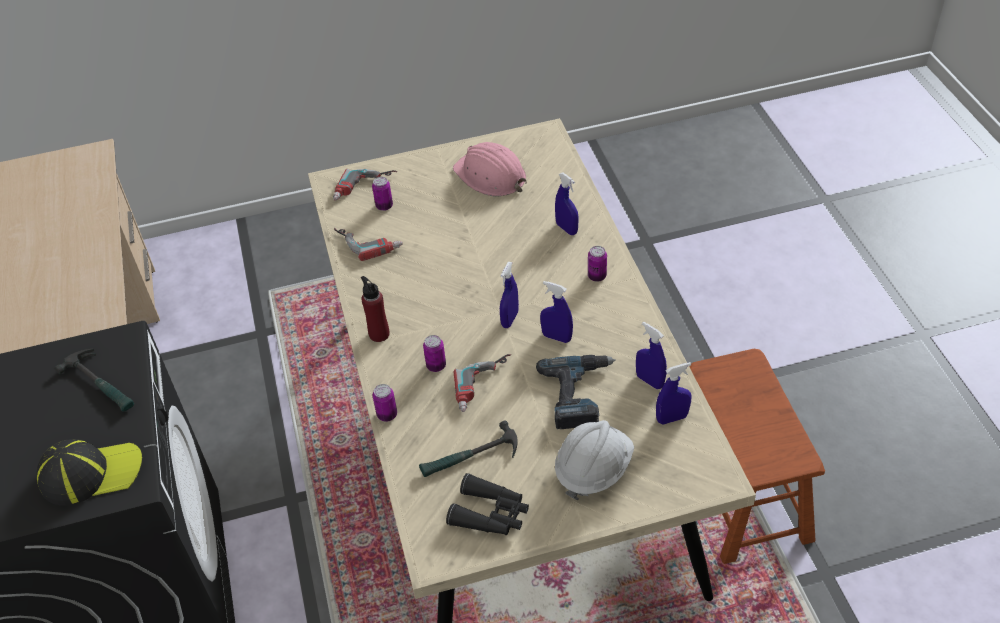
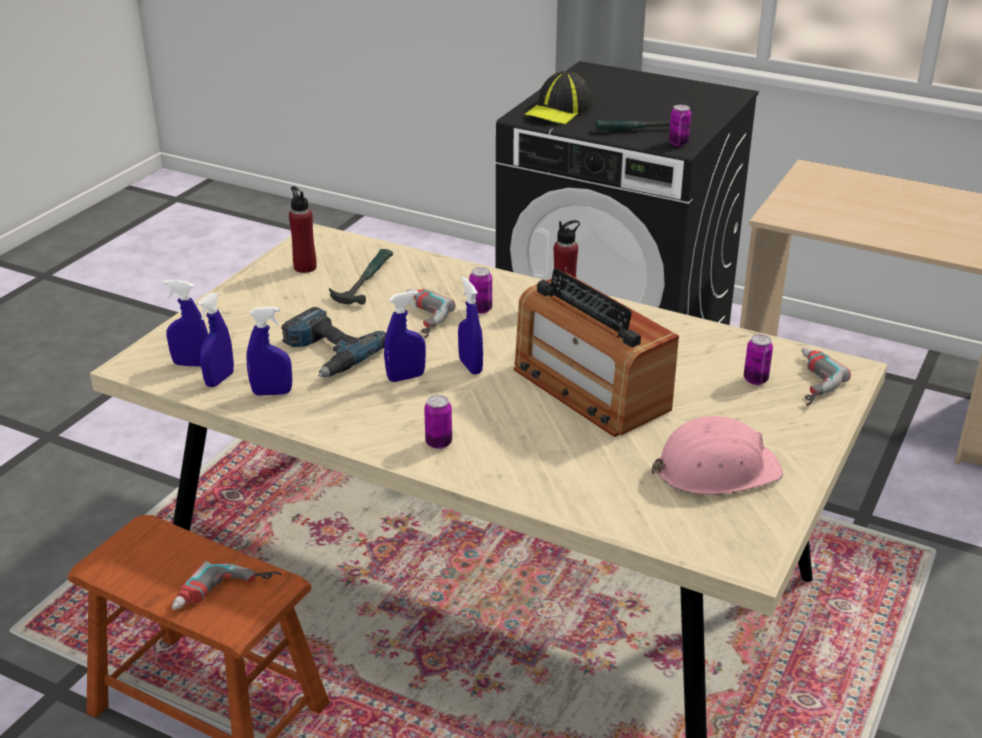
camera: 130 degrees right, 15 degrees down
power drill [334,228,403,261] -> power drill moved to [172,561,282,610]
can [373,384,397,422] -> can moved to [669,105,691,146]
black binoculars [446,473,529,535] -> red bottle [289,186,317,273]
blue spray bottle [555,173,579,235] -> blue spray bottle moved to [163,280,208,367]
white hard hat [555,420,634,501] -> none
none -> radio [514,268,679,437]

